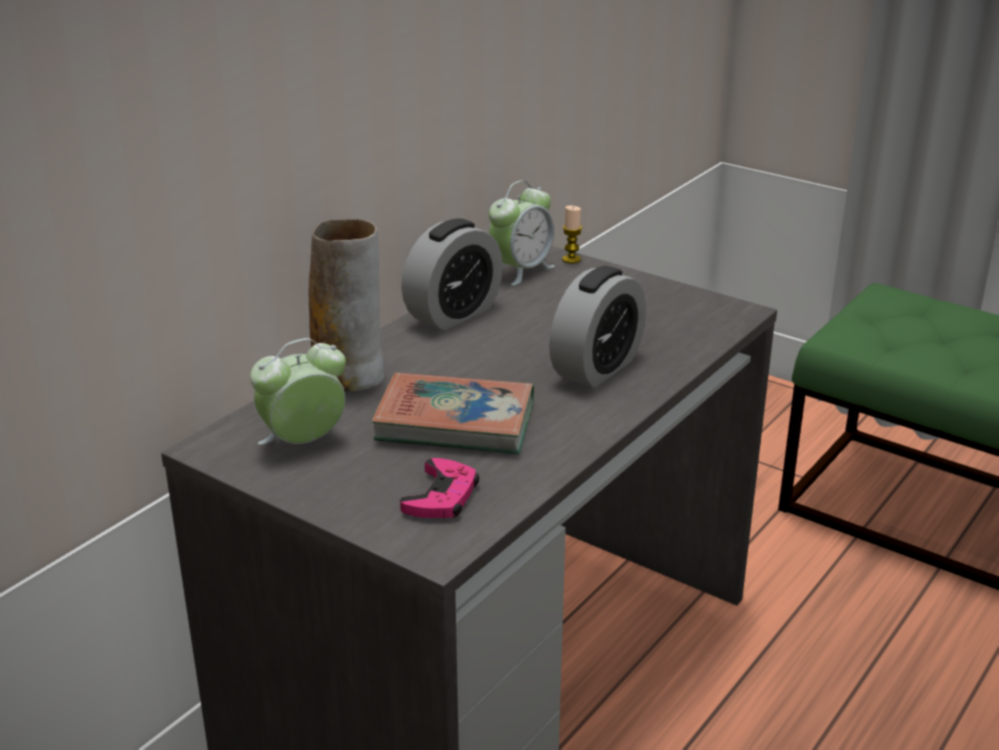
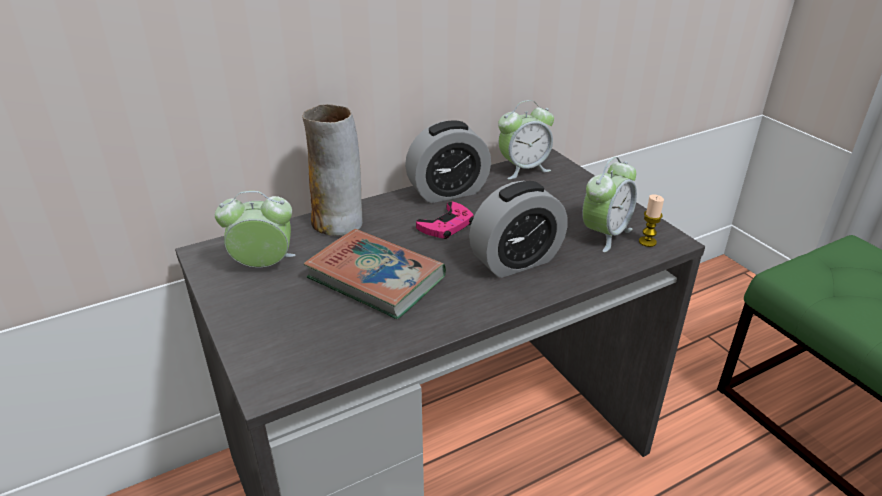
camera: 25 degrees right, 5 degrees up
pink game controller [400,458,479,518] -> pink game controller moved to [416,202,474,239]
candle [562,206,582,264] -> candle moved to [639,194,664,247]
none -> alarm clock [582,157,637,252]

